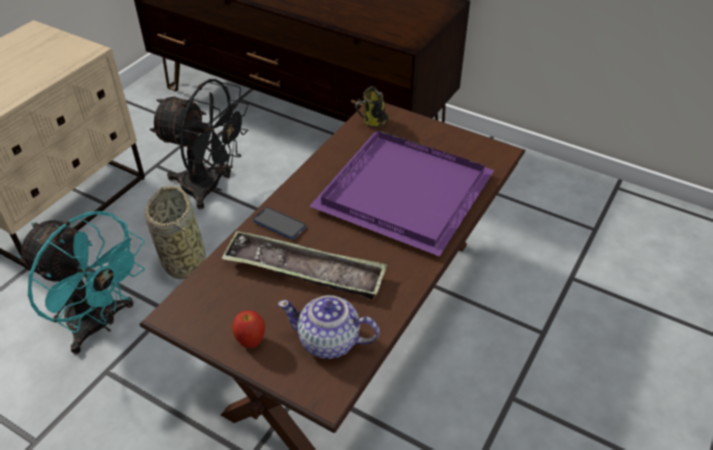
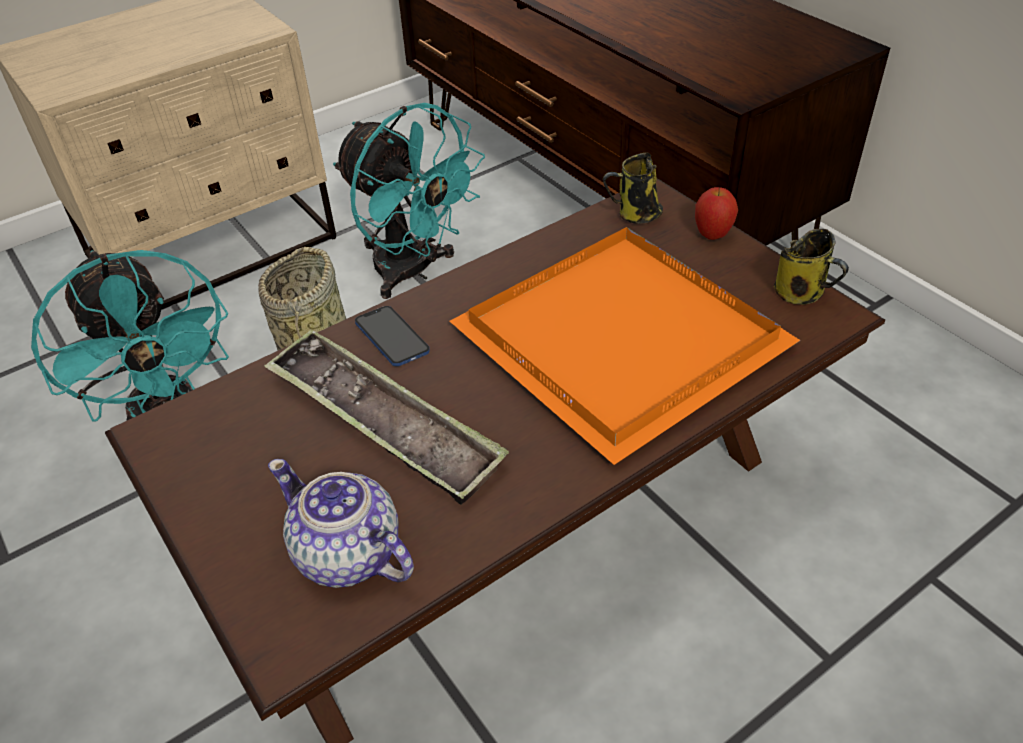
camera: 25 degrees right, 0 degrees up
black fan [150,79,249,210] -> turquoise fan [333,103,485,299]
apple [232,310,265,348] -> apple moved to [695,187,738,240]
purple tray [309,131,494,257] -> orange tray [449,227,800,465]
none -> mug [774,229,849,305]

